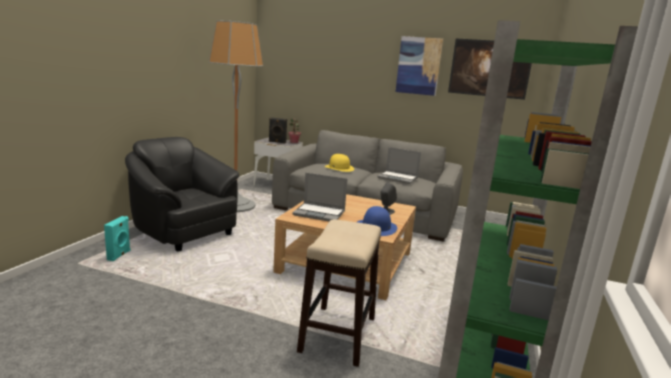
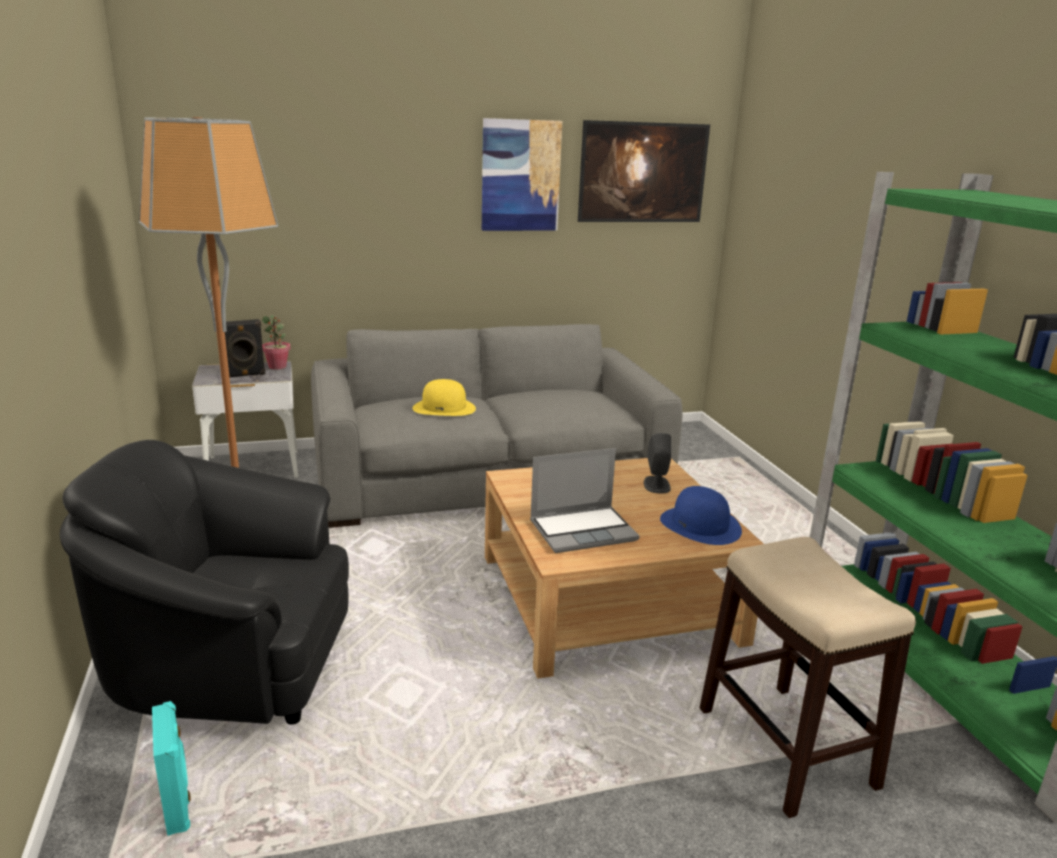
camera: 35 degrees left, 5 degrees up
laptop [377,147,421,184] -> none

